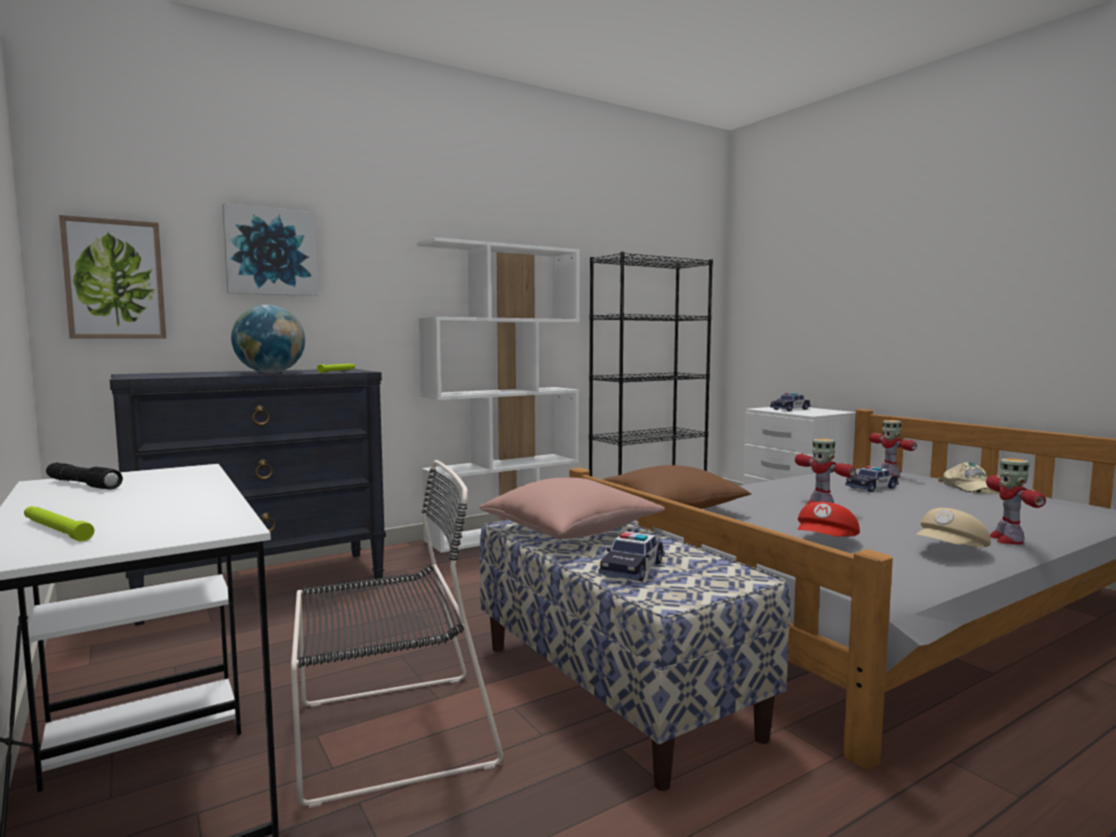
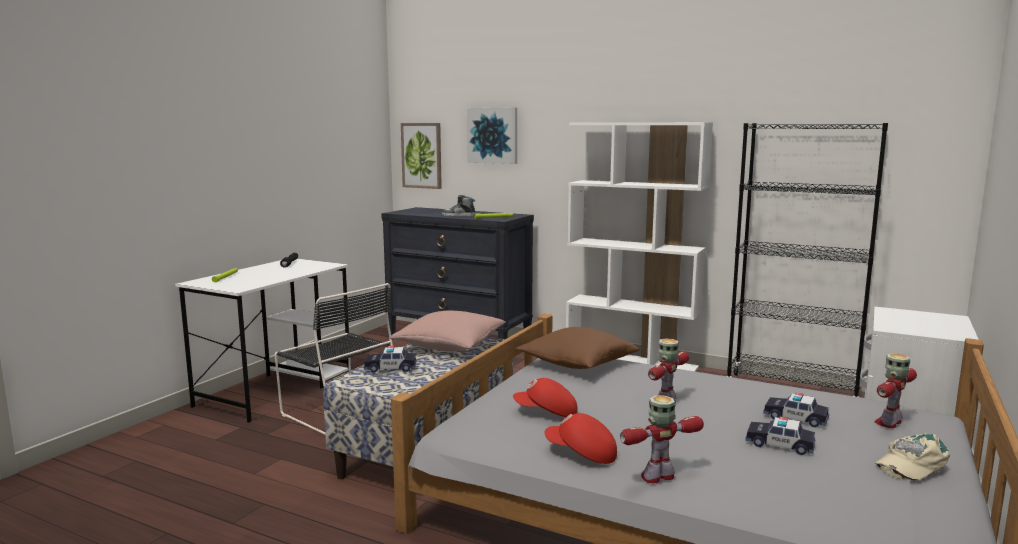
camera: 60 degrees right, 5 degrees up
globe [231,305,305,373] -> shoe [442,195,475,216]
toy car [770,393,811,411] -> toy car moved to [745,417,816,455]
beige cap [916,508,991,548] -> red cap [545,413,617,464]

